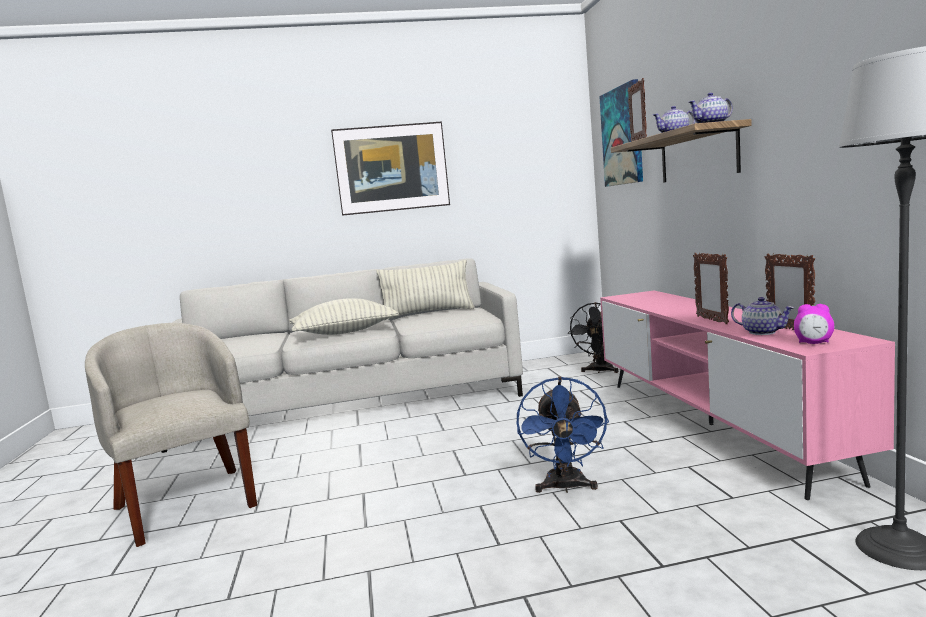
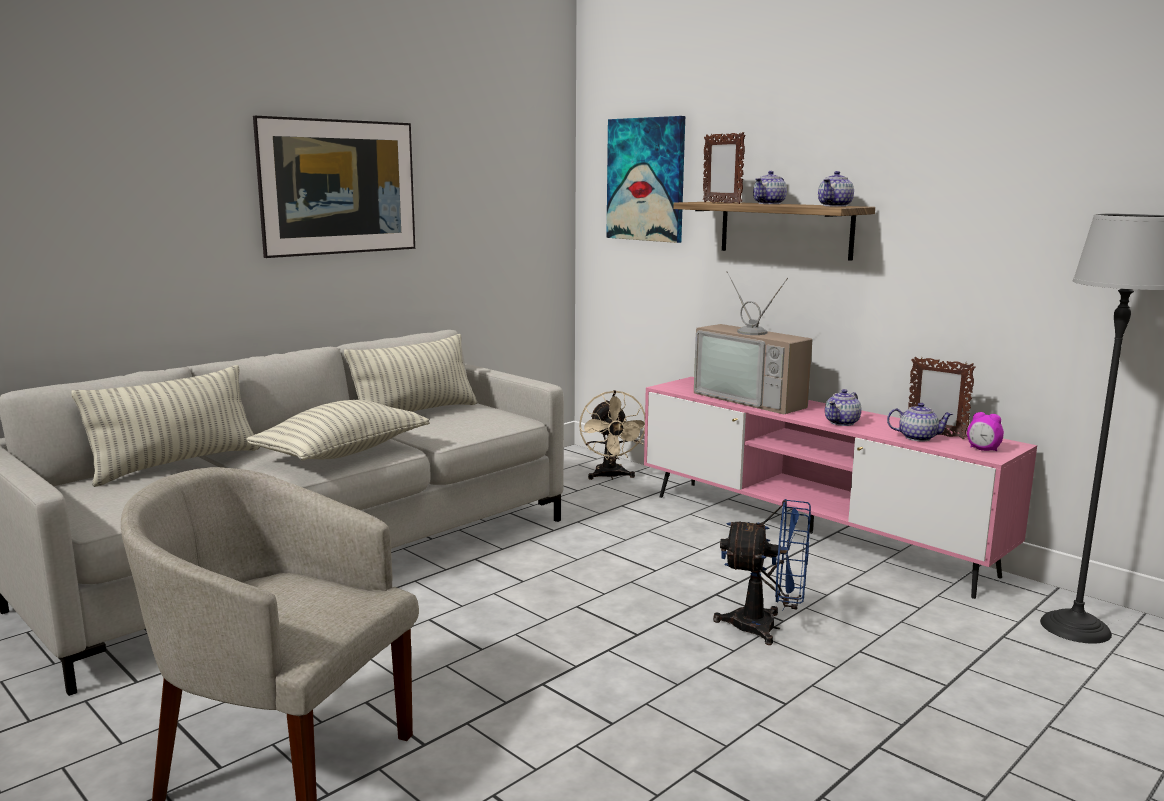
camera: 35 degrees left, 5 degrees up
blue fan [517,377,609,493] -> blue fan turned 45 degrees counterclockwise [713,499,811,645]
black fan [568,302,618,373] -> beige fan [579,390,645,480]
picture frame [693,252,729,324] -> teapot [825,389,861,426]
alarm clock [794,304,834,344] -> alarm clock turned 45 degrees clockwise [967,412,1004,451]
none -> pillow [71,365,260,487]
none -> television [694,271,812,414]

